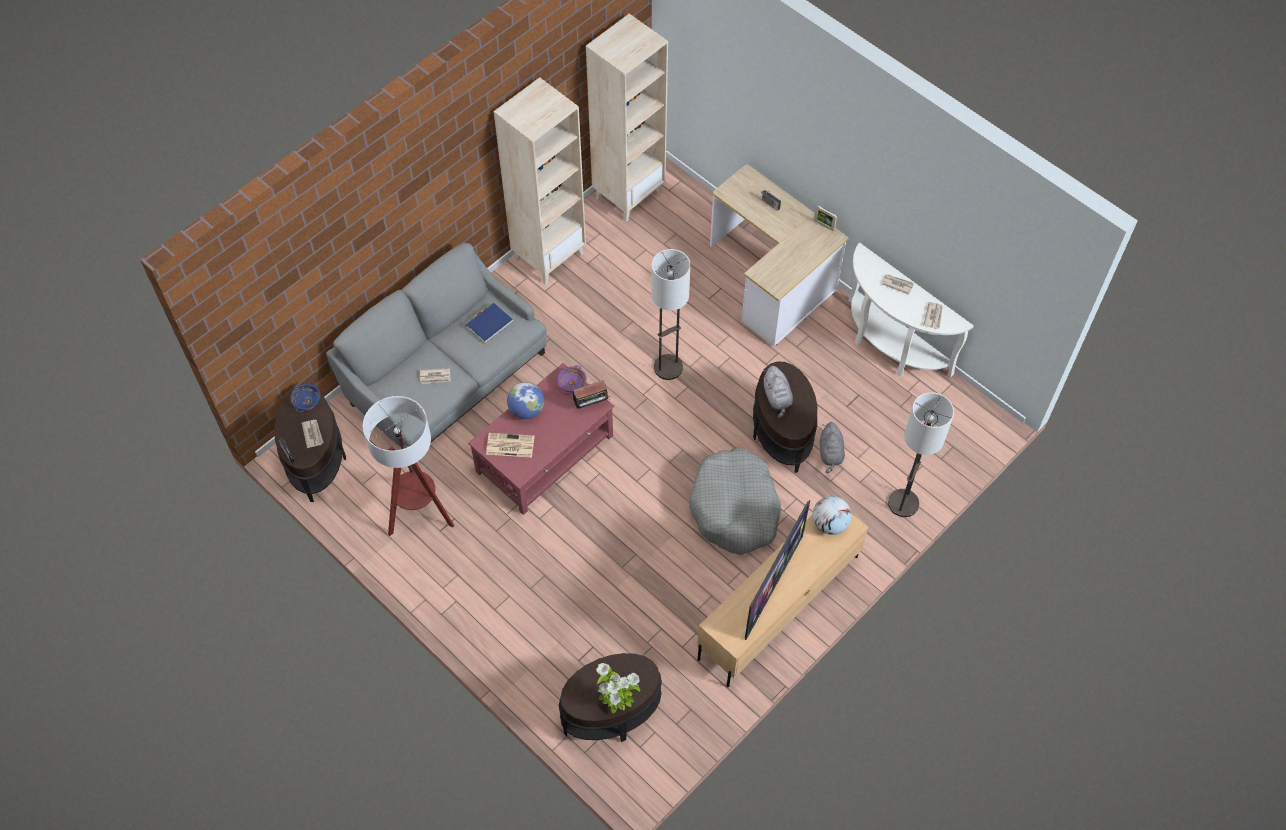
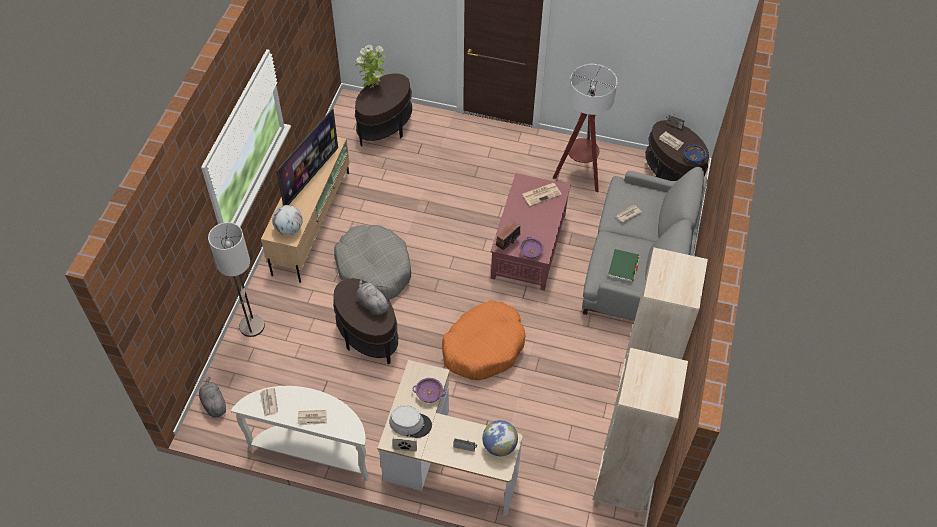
camera: 150 degrees right, 5 degrees down
blue book [465,302,513,343] -> green book [608,249,639,282]
globe [507,382,544,419] -> globe moved to [482,420,518,456]
floor lamp [651,249,691,380] -> orange dog bed [442,300,526,380]
television [745,500,810,640] -> television turned 150 degrees counterclockwise [276,108,338,205]
grey plush toy [820,422,845,473] -> grey plush toy moved to [199,377,226,418]
none -> grey hat [389,405,432,438]
none -> purple bowl [413,378,446,403]

